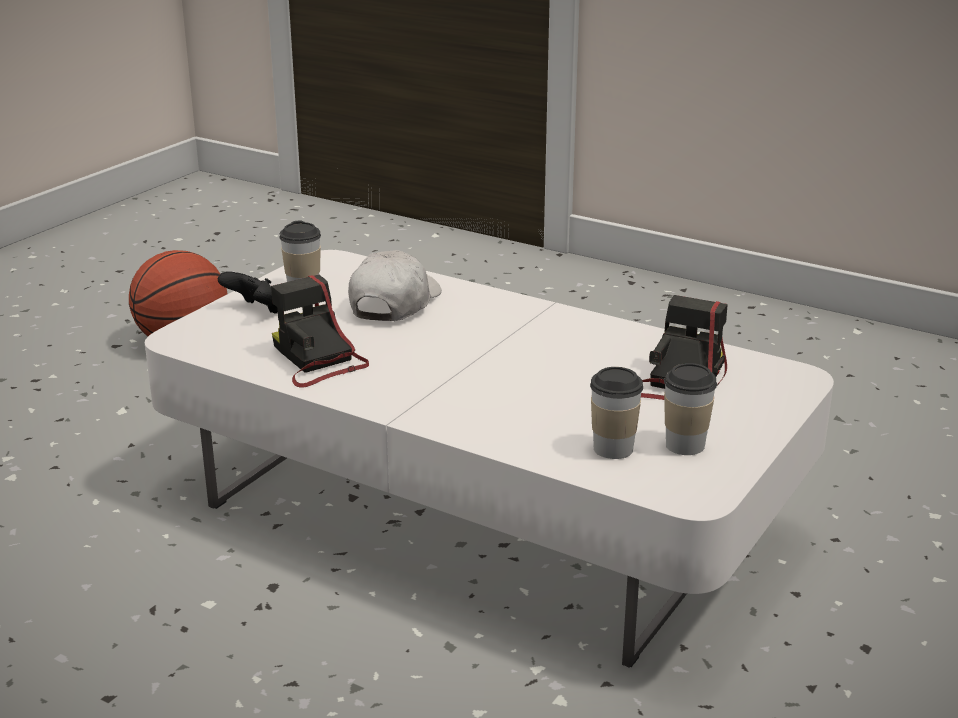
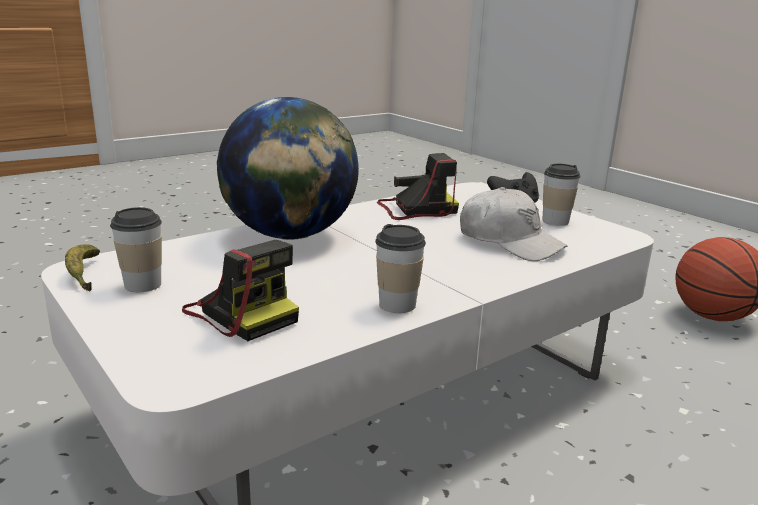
camera: 110 degrees right, 5 degrees down
cup [590,367,643,459] -> cup moved to [375,224,426,313]
none -> banana [65,244,100,292]
none -> globe [217,97,359,240]

